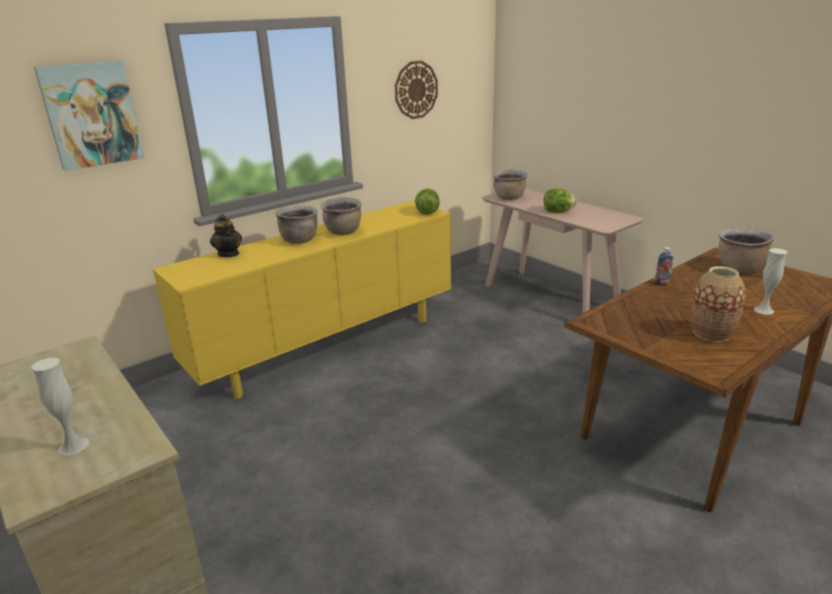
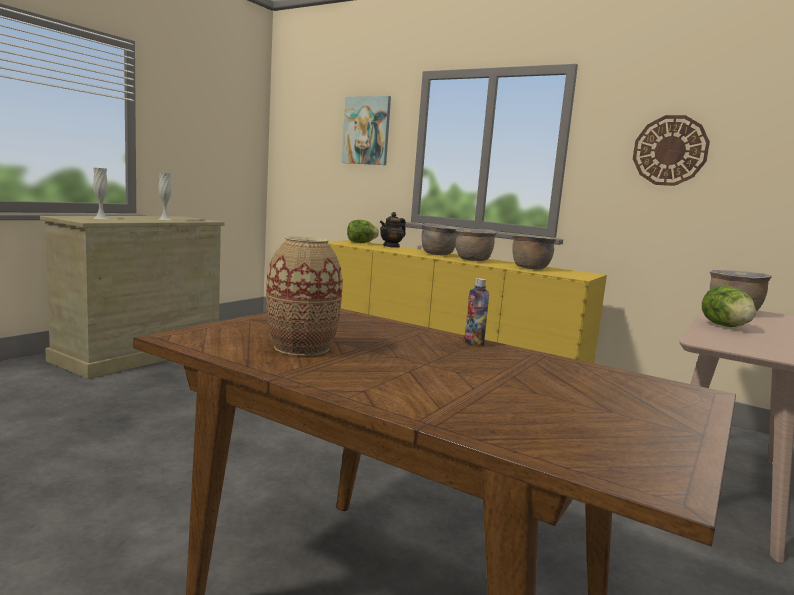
camera: 70 degrees right, 15 degrees down
lettuce [415,189,440,215] -> lettuce moved to [347,220,379,243]
brown cooking pot [718,228,774,273] -> brown cooking pot moved to [512,235,557,269]
white vase [754,248,788,315] -> white vase moved to [159,173,172,220]

